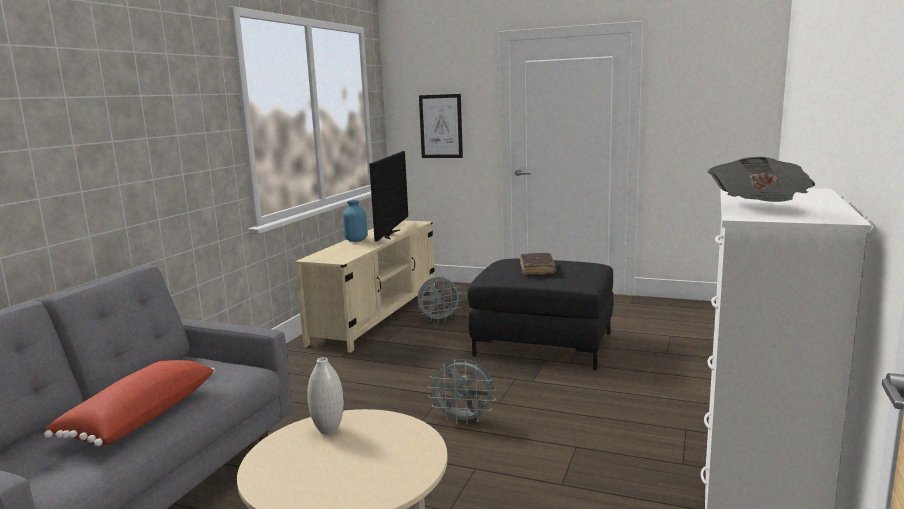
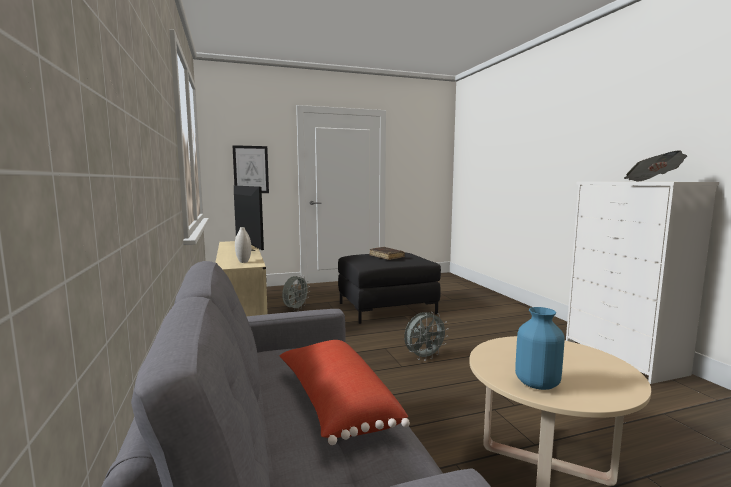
camera: 40 degrees left, 5 degrees down
white vase [307,357,344,435] -> white vase moved to [235,227,251,263]
blue vase [343,200,367,242] -> blue vase moved to [515,307,565,390]

